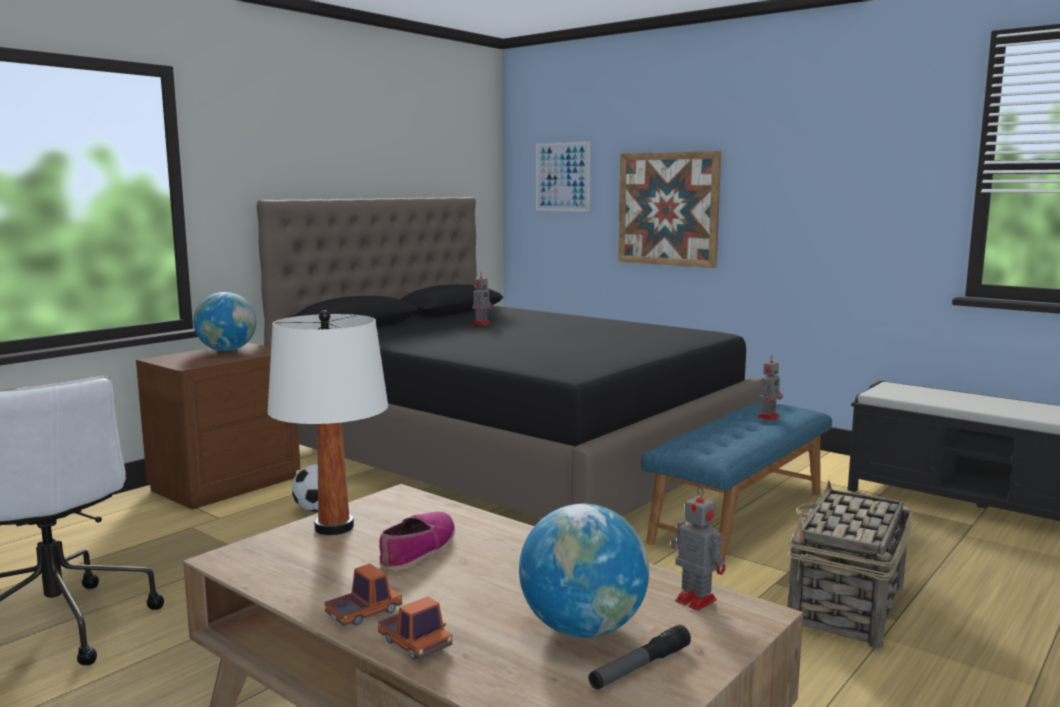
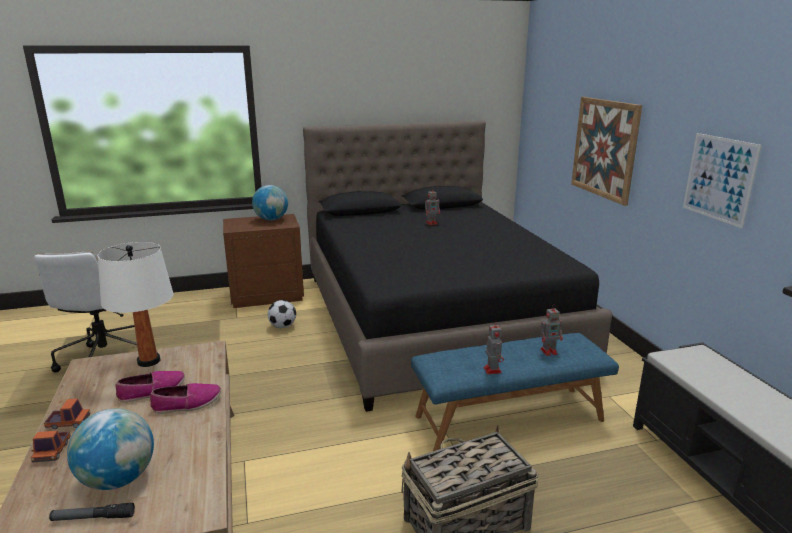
camera: 35 degrees right, 10 degrees up
picture [536,141,590,212] -> picture moved to [683,133,762,228]
toy robot [670,487,726,611] -> toy robot moved to [484,321,504,374]
none -> shoe [150,383,221,414]

